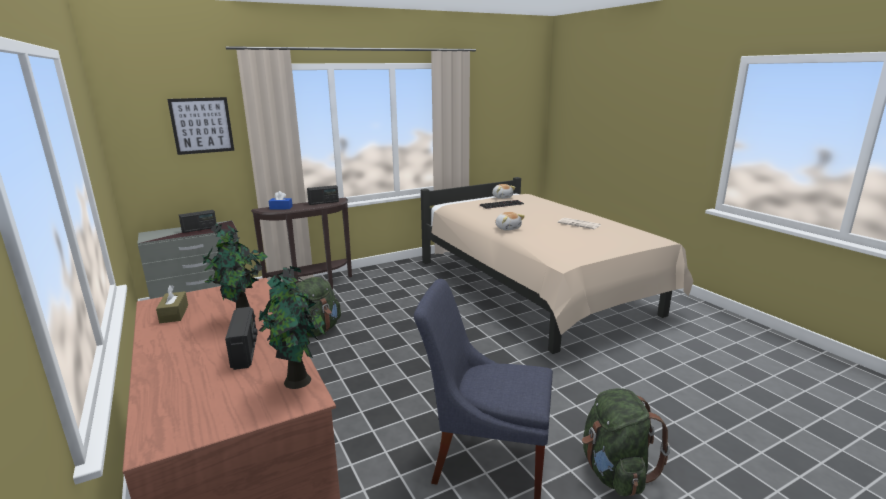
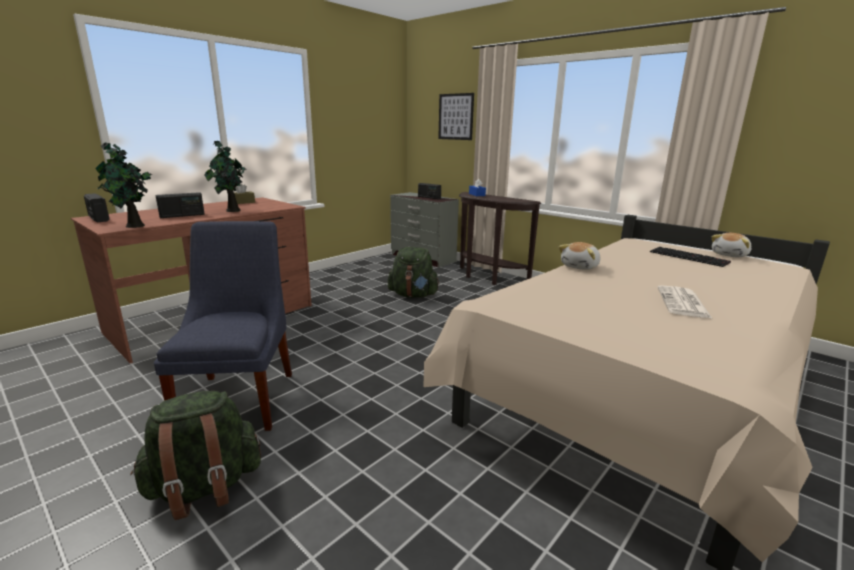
camera: 70 degrees right, 0 degrees up
radio [307,185,339,205] -> radio moved to [84,193,110,222]

